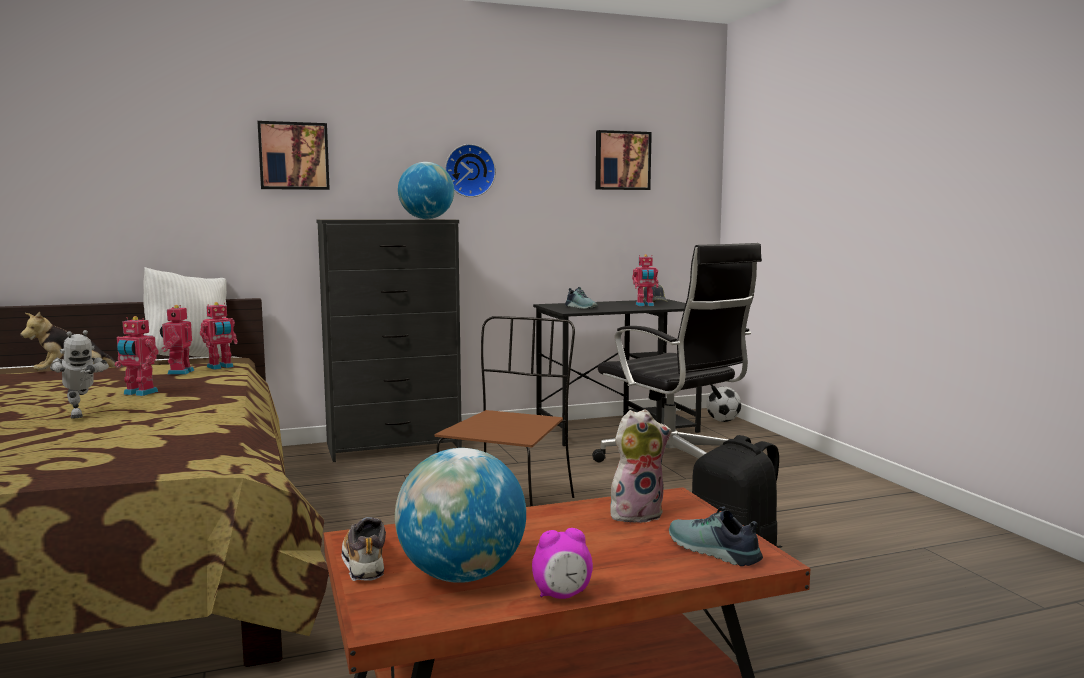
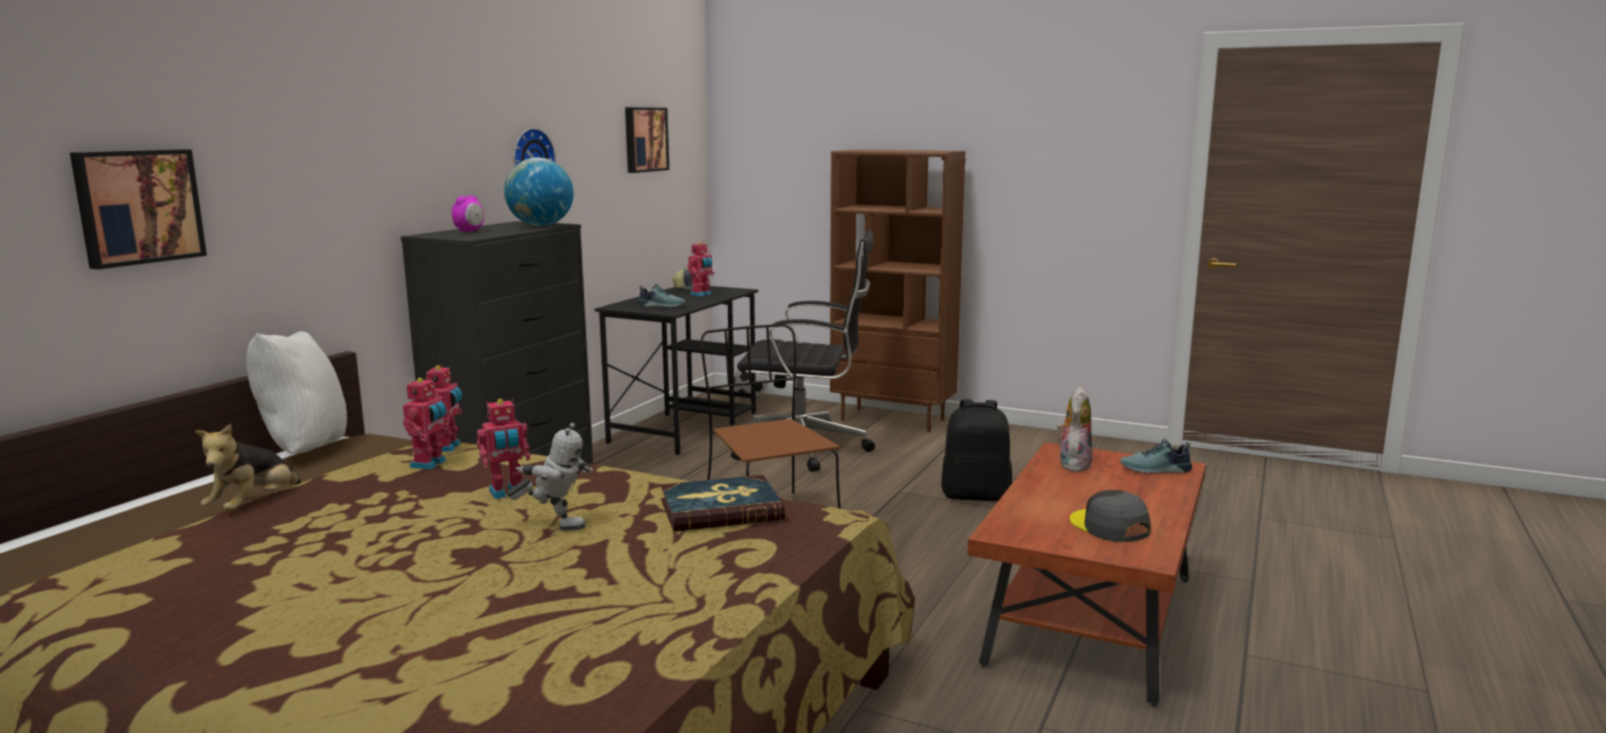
camera: 45 degrees left, 5 degrees up
toy robot [160,305,194,375] -> toy robot turned 120 degrees counterclockwise [403,376,449,469]
picture [258,121,330,190] -> picture moved to [70,149,207,270]
shoe [341,517,386,581] -> none
globe [395,448,526,583] -> grey cap [1070,490,1151,542]
alarm clock [532,528,593,599] -> alarm clock moved to [452,196,484,232]
none -> book [661,475,785,532]
none -> brown bookcase [830,150,965,432]

